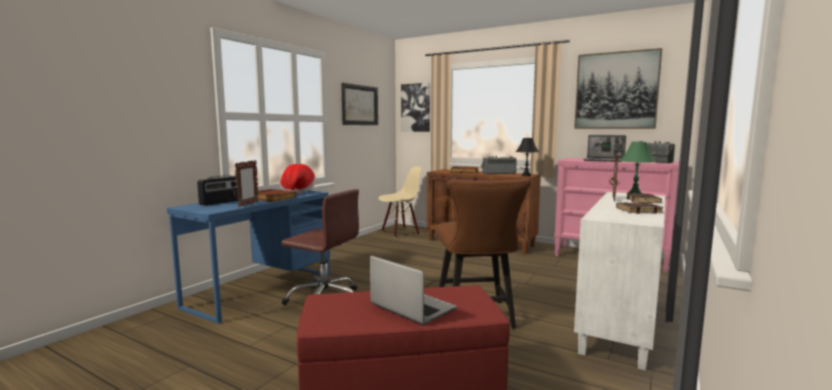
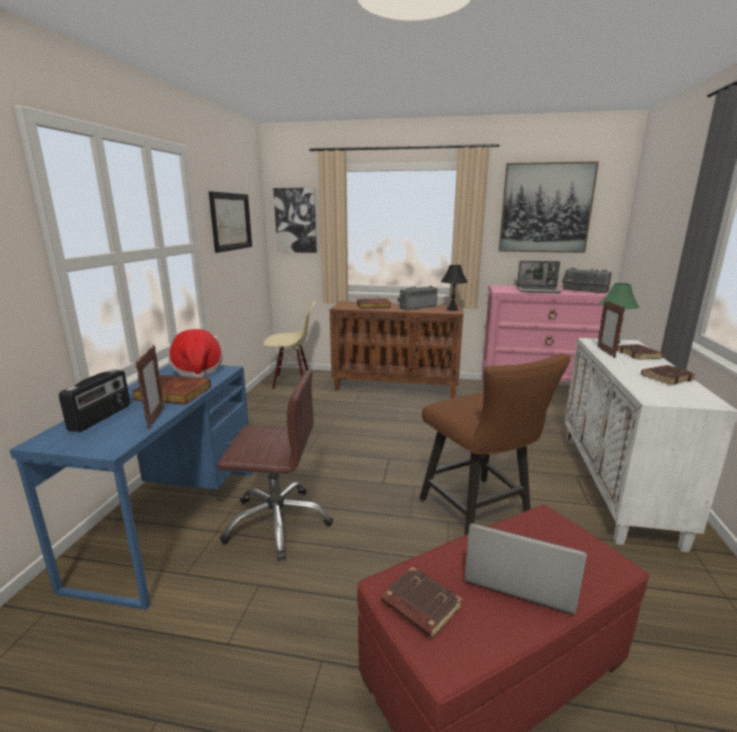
camera: 20 degrees left, 10 degrees up
beige chair [378,166,422,238] -> beige chair turned 45 degrees clockwise [263,301,316,390]
none -> brown book [381,567,462,639]

